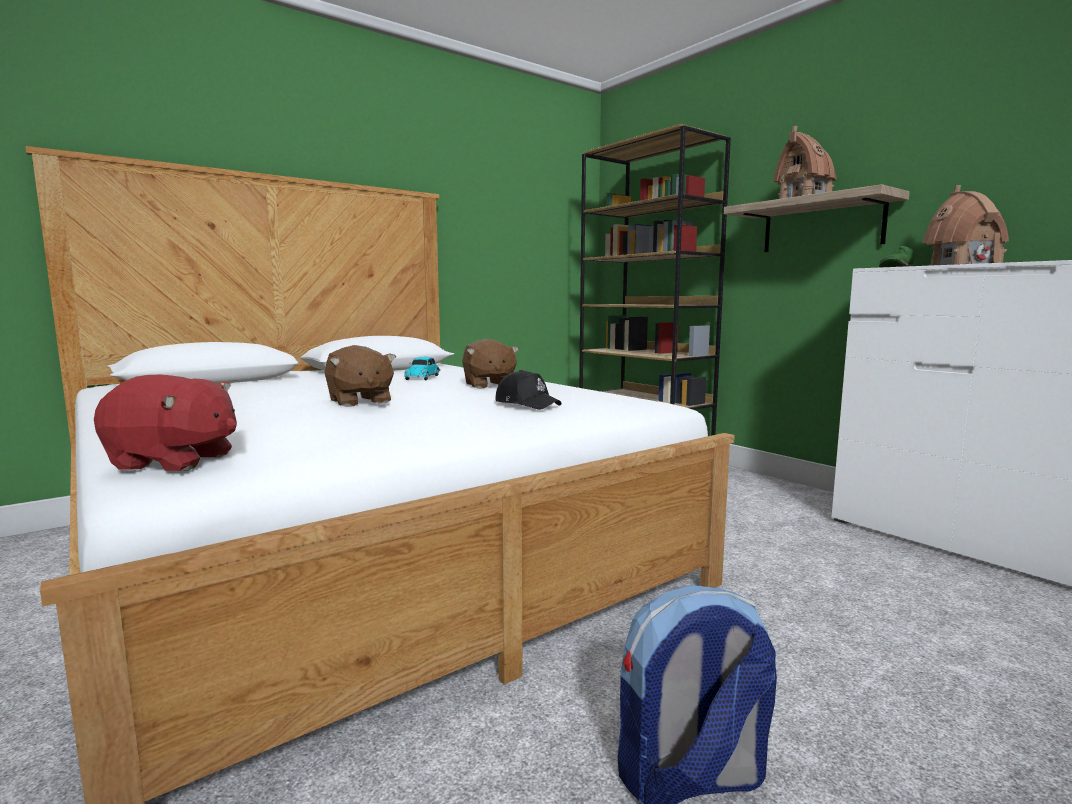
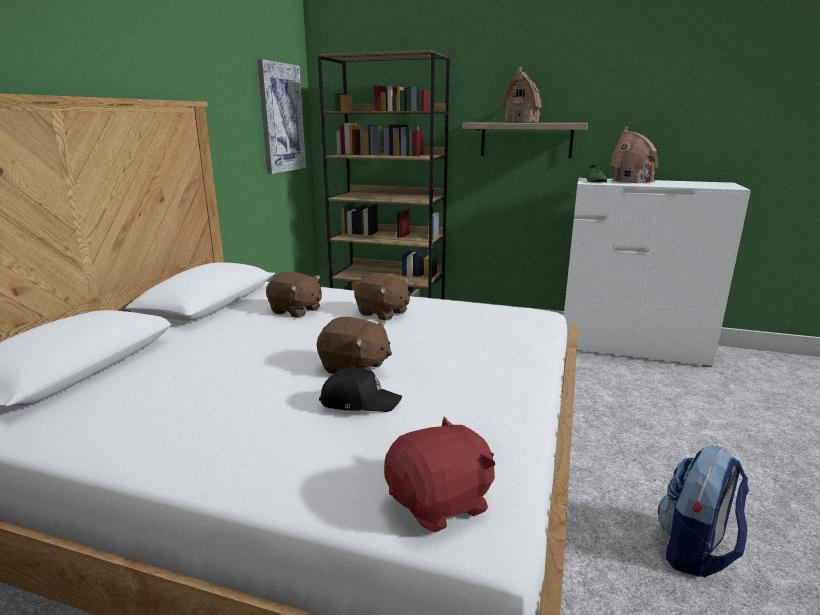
camera: 35 degrees left, 10 degrees up
toy car [404,357,440,380] -> brown plush toy [266,271,322,318]
black cap [496,370,561,410] -> black cap moved to [319,367,402,412]
none -> picture [257,59,306,174]

